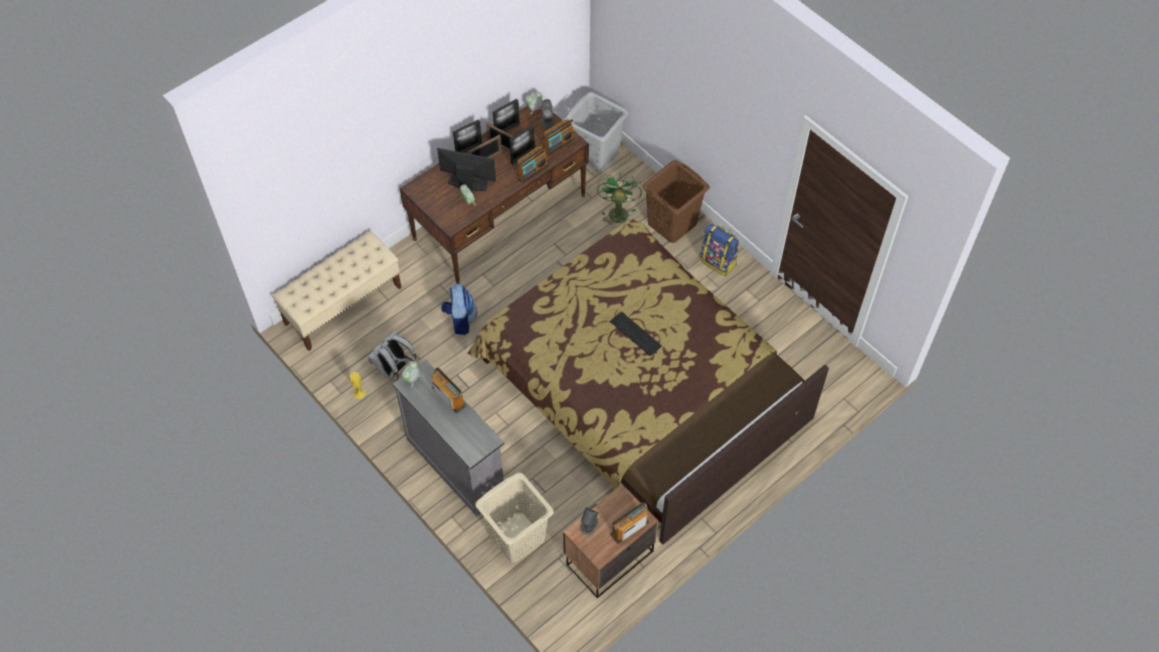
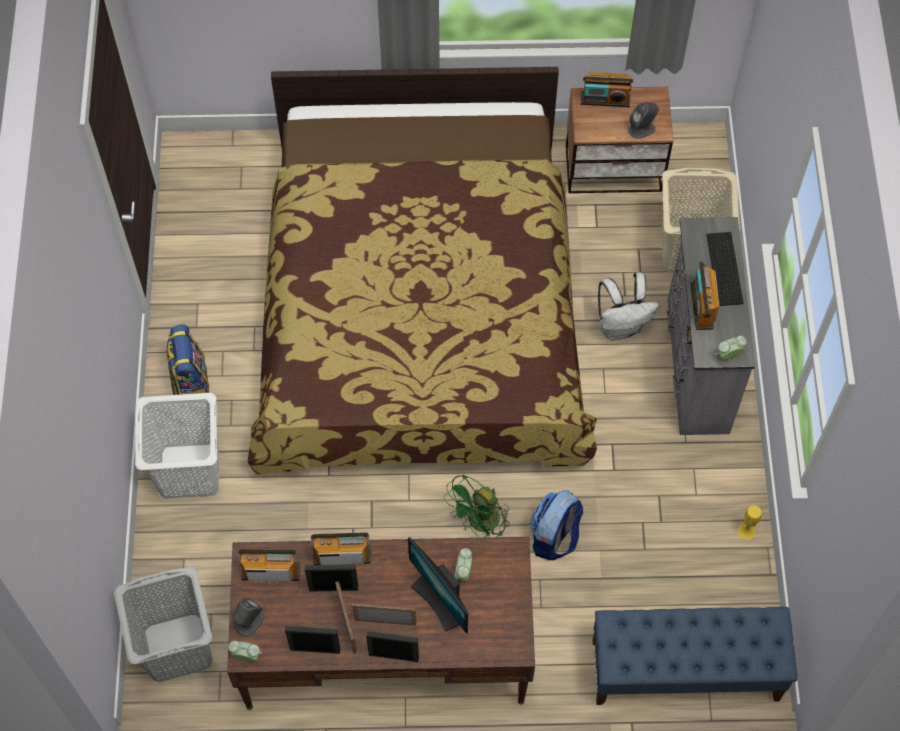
camera: 140 degrees left, 5 degrees up
beige bench [272,231,402,351] -> blue bench [592,607,797,705]
white backpack [368,330,417,381] -> white backpack moved to [598,272,659,340]
green fan [597,174,642,228] -> green fan moved to [444,475,510,538]
keyboard [610,312,662,356] -> keyboard moved to [707,232,743,306]
brown laundry basket [642,160,710,243] -> white laundry basket [135,393,219,499]

